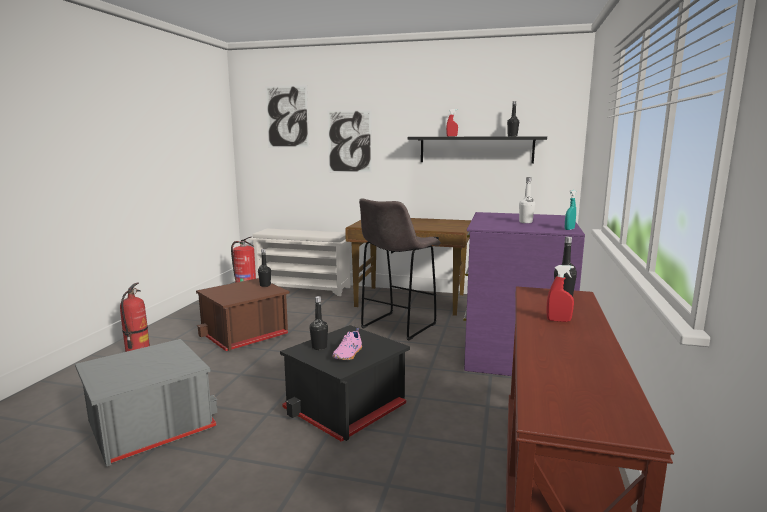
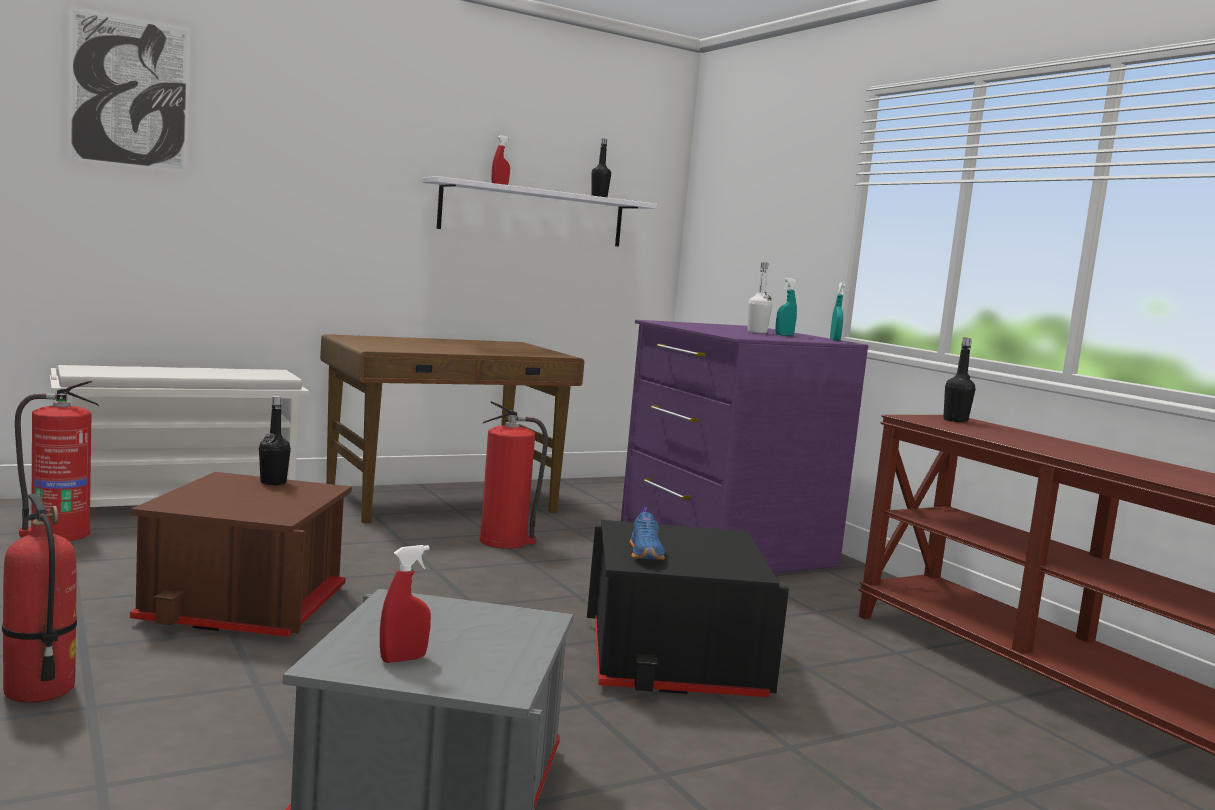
camera: 45 degrees left, 5 degrees down
black bottle [310,296,328,350] -> blue shoe [630,507,665,560]
picture [327,109,372,173] -> none
pink shoe [332,328,362,360] -> none
grey stool [359,198,441,341] -> fire extinguisher [479,401,548,548]
black shelf [408,137,547,164] -> white shelf [422,176,657,247]
red spray bottle [547,265,574,322] -> red spray bottle moved to [380,545,431,663]
none -> turquoise spray bottle [775,278,797,336]

